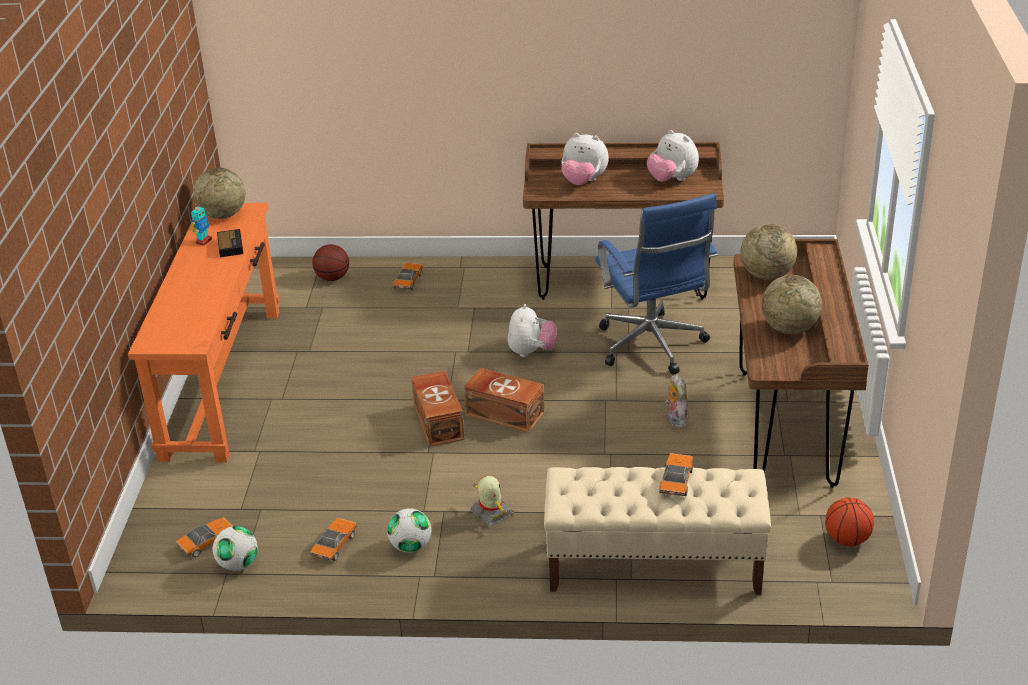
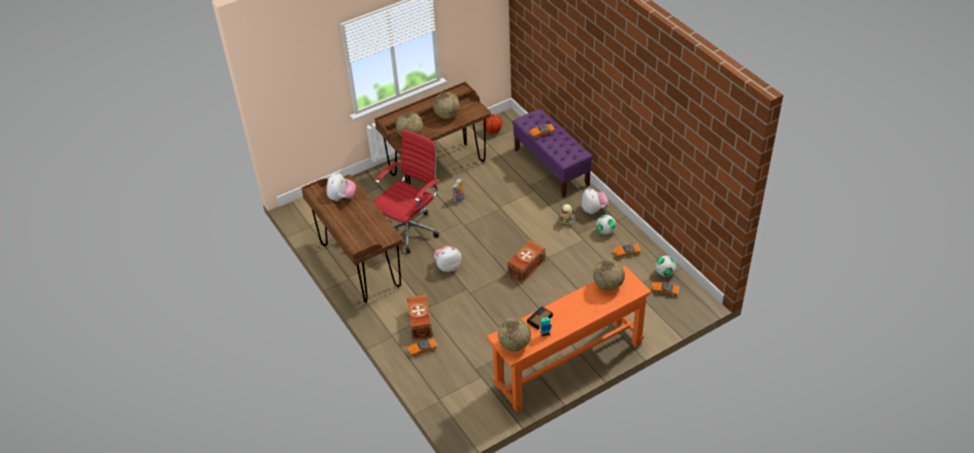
camera: 125 degrees left, 10 degrees up
basketball [312,244,349,281] -> none
brown storage box [464,368,545,433] -> brown storage box moved to [407,295,432,339]
beige bench [544,467,771,595] -> purple bench [512,109,593,198]
plush toy [561,133,609,185] -> plush toy moved to [582,187,609,214]
blue office chair [595,193,718,375] -> red office chair [373,129,439,254]
none -> globe [593,259,625,291]

